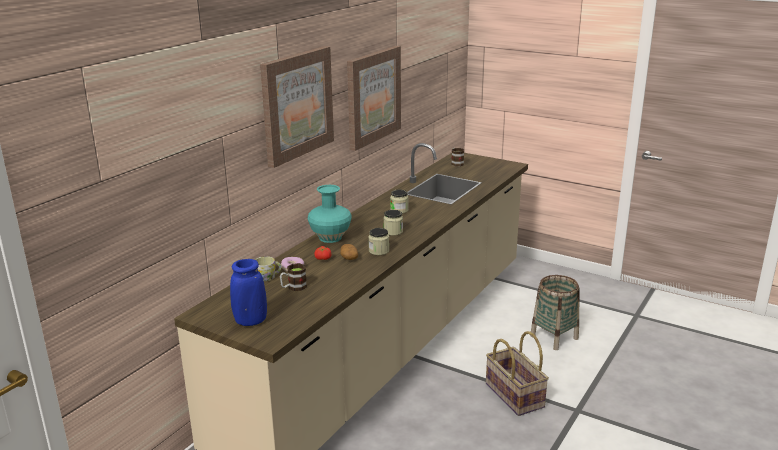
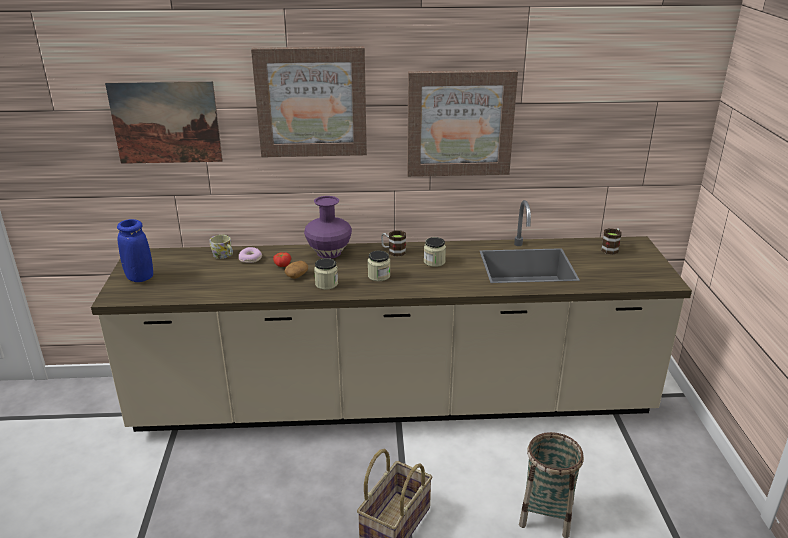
camera: 55 degrees right, 5 degrees up
mug [280,263,307,291] -> mug moved to [381,231,406,256]
turquoise vase [308,185,352,243] -> purple vase [304,196,352,259]
none -> picture [105,81,223,164]

